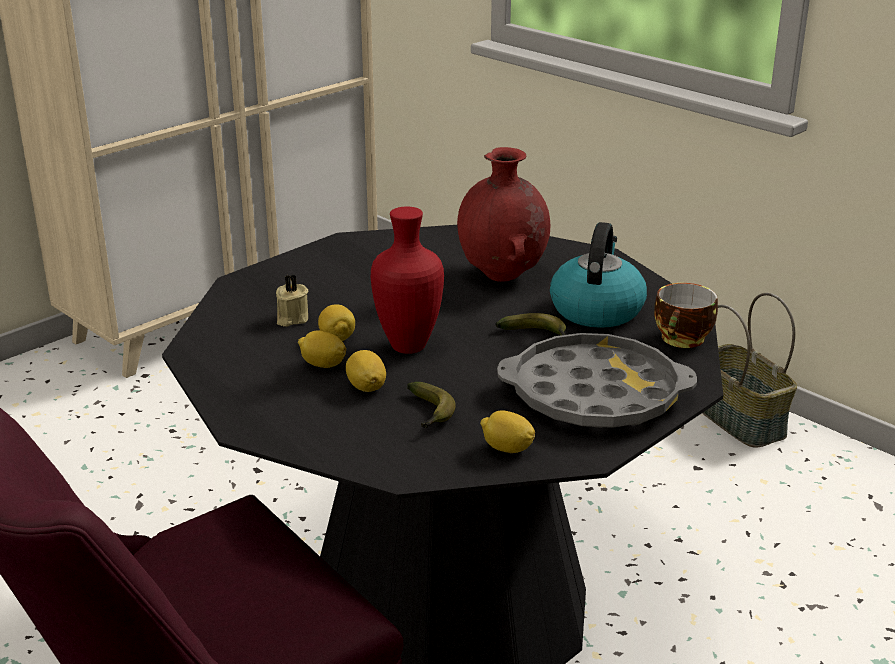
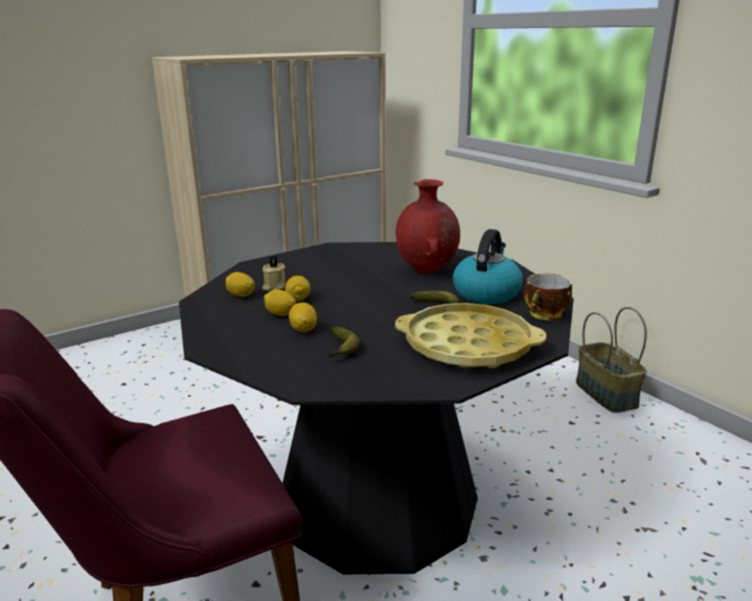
camera: 10 degrees right, 5 degrees down
red vase [371,207,444,354] -> none
lemon [480,411,535,453] -> lemon moved to [226,272,255,297]
grey tray [497,333,697,428] -> yellow tray [395,303,546,368]

